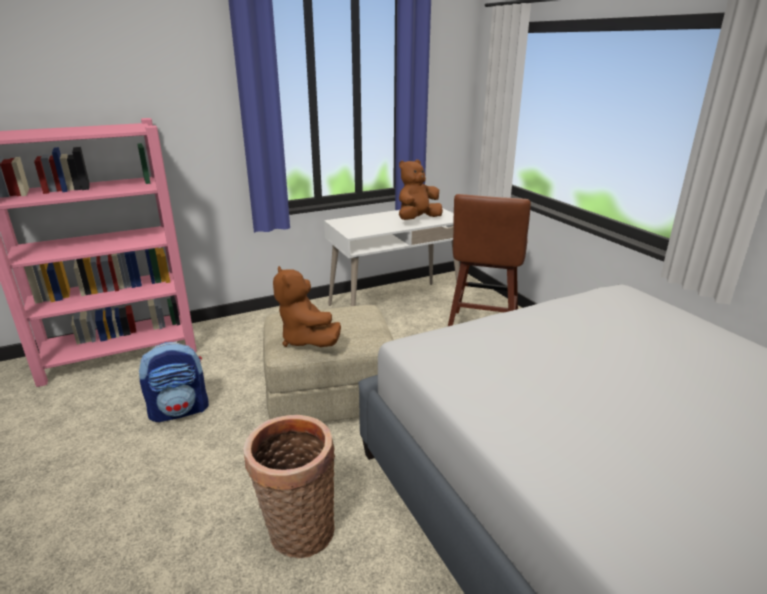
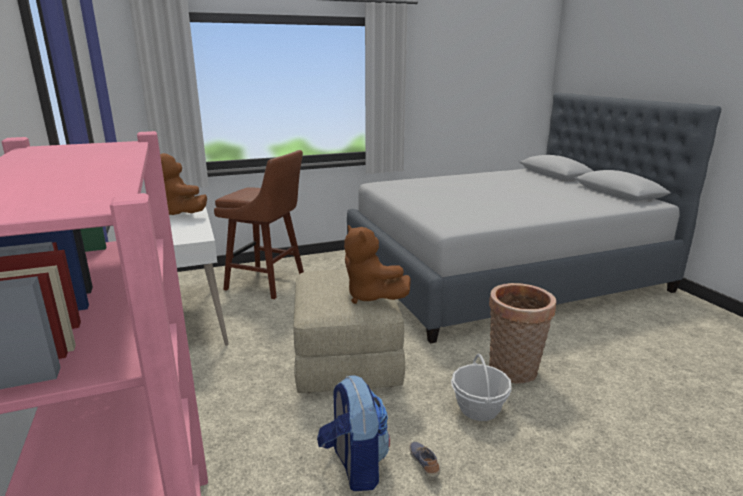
camera: 85 degrees left, 5 degrees down
brown plush toy [273,266,341,347] -> brown plush toy turned 75 degrees clockwise [344,225,411,304]
none -> shoe [409,442,440,478]
none -> basket [451,354,512,421]

